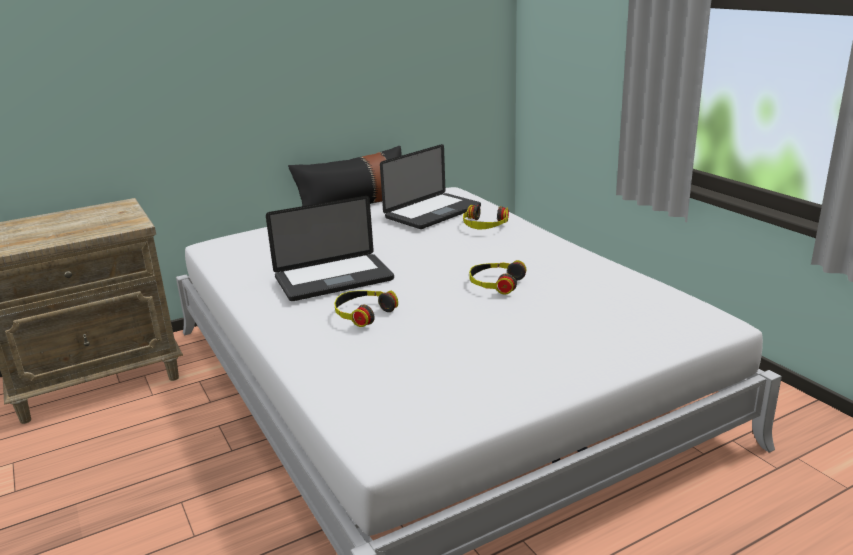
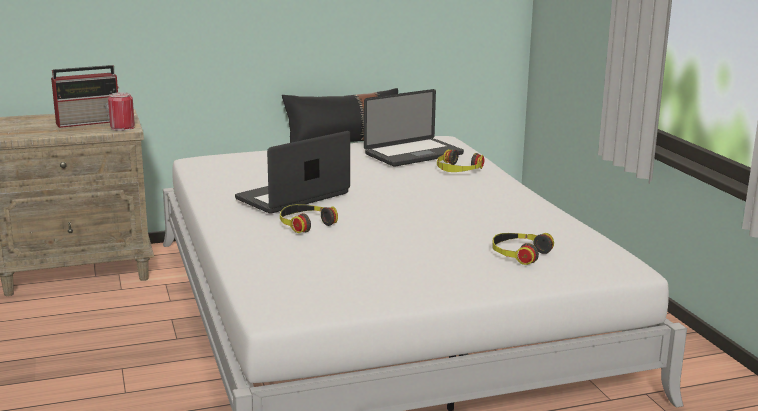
camera: 10 degrees right, 5 degrees down
laptop [266,196,394,301] -> laptop turned 150 degrees clockwise [235,131,350,214]
headphones [469,260,527,295] -> headphones moved to [492,233,554,265]
none -> radio [51,65,120,128]
none -> can [108,92,135,131]

